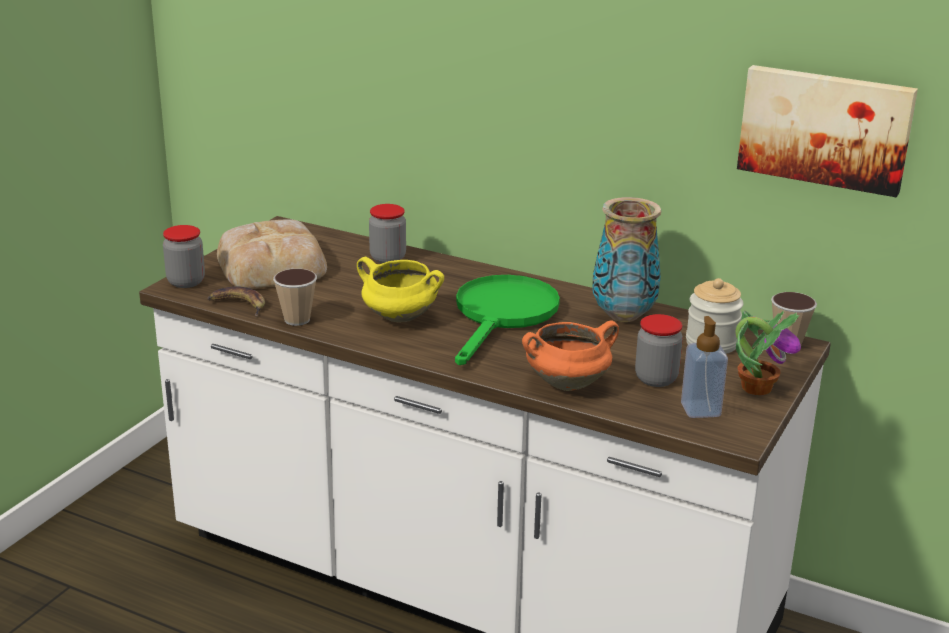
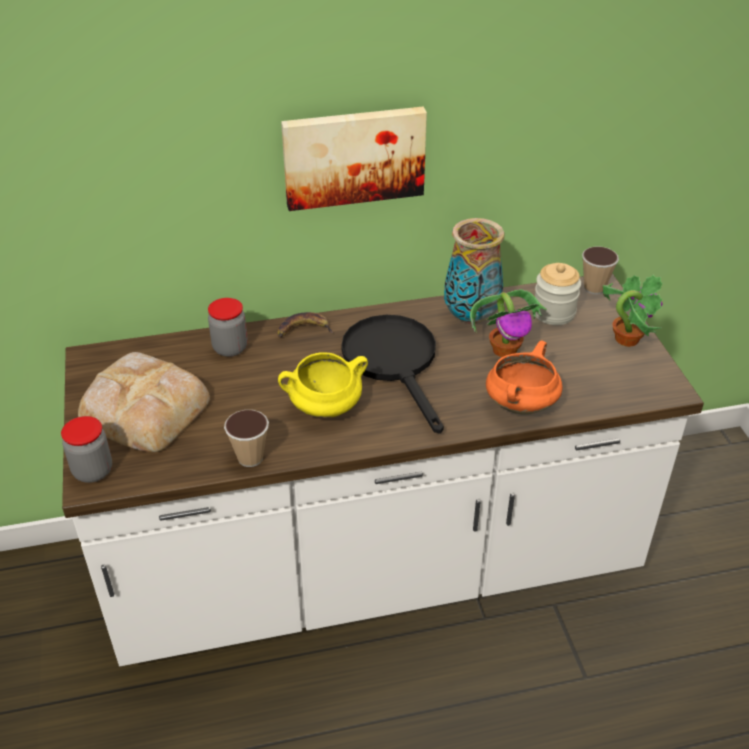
camera: 40 degrees left, 15 degrees up
banana [207,286,265,317] -> banana moved to [277,312,334,337]
green frying pan [455,275,560,365] -> black frying pan [341,315,444,434]
jar [635,314,683,387] -> none
soap dispenser [681,316,728,418] -> none
picture [737,65,918,197] -> picture moved to [281,107,427,211]
none -> potted plant [470,289,547,357]

